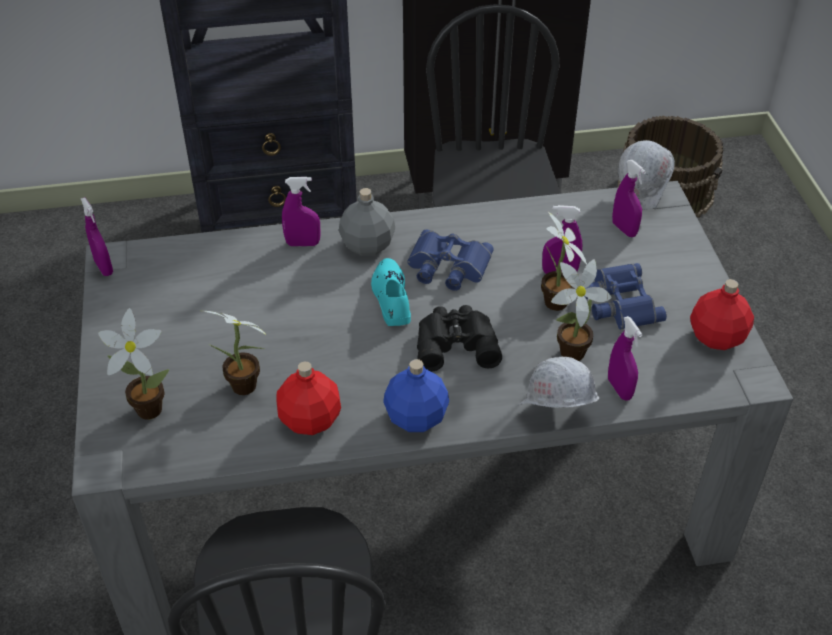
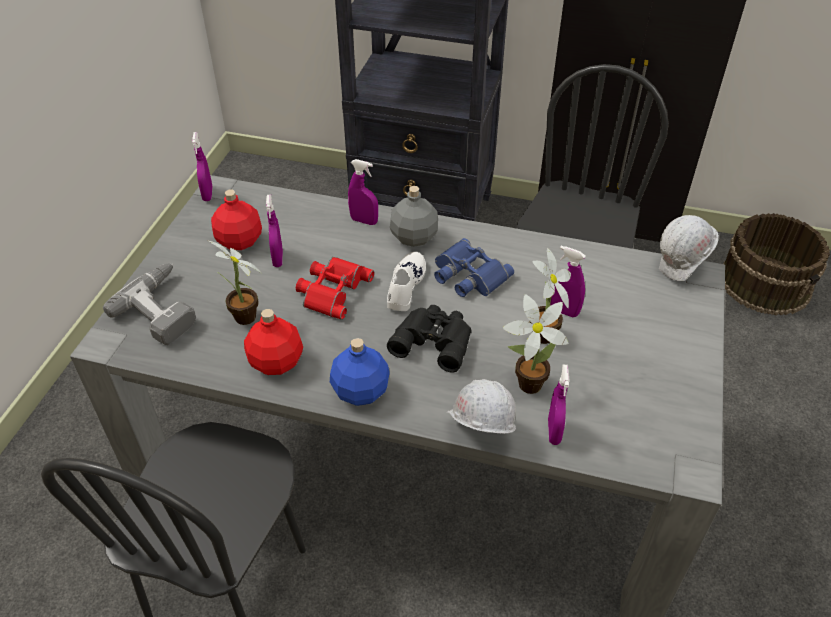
camera: 25 degrees right, 0 degrees up
potted plant [98,308,169,420] -> power drill [103,263,196,345]
turquoise shoe [371,258,411,326] -> white shoe [387,251,426,311]
blue binoculars [585,263,667,330] -> none
purple spray bottle [612,160,646,237] -> purple spray bottle moved to [266,195,283,267]
red bottle [690,279,754,350] -> red bottle moved to [211,189,262,250]
none -> red binoculars [296,257,374,320]

